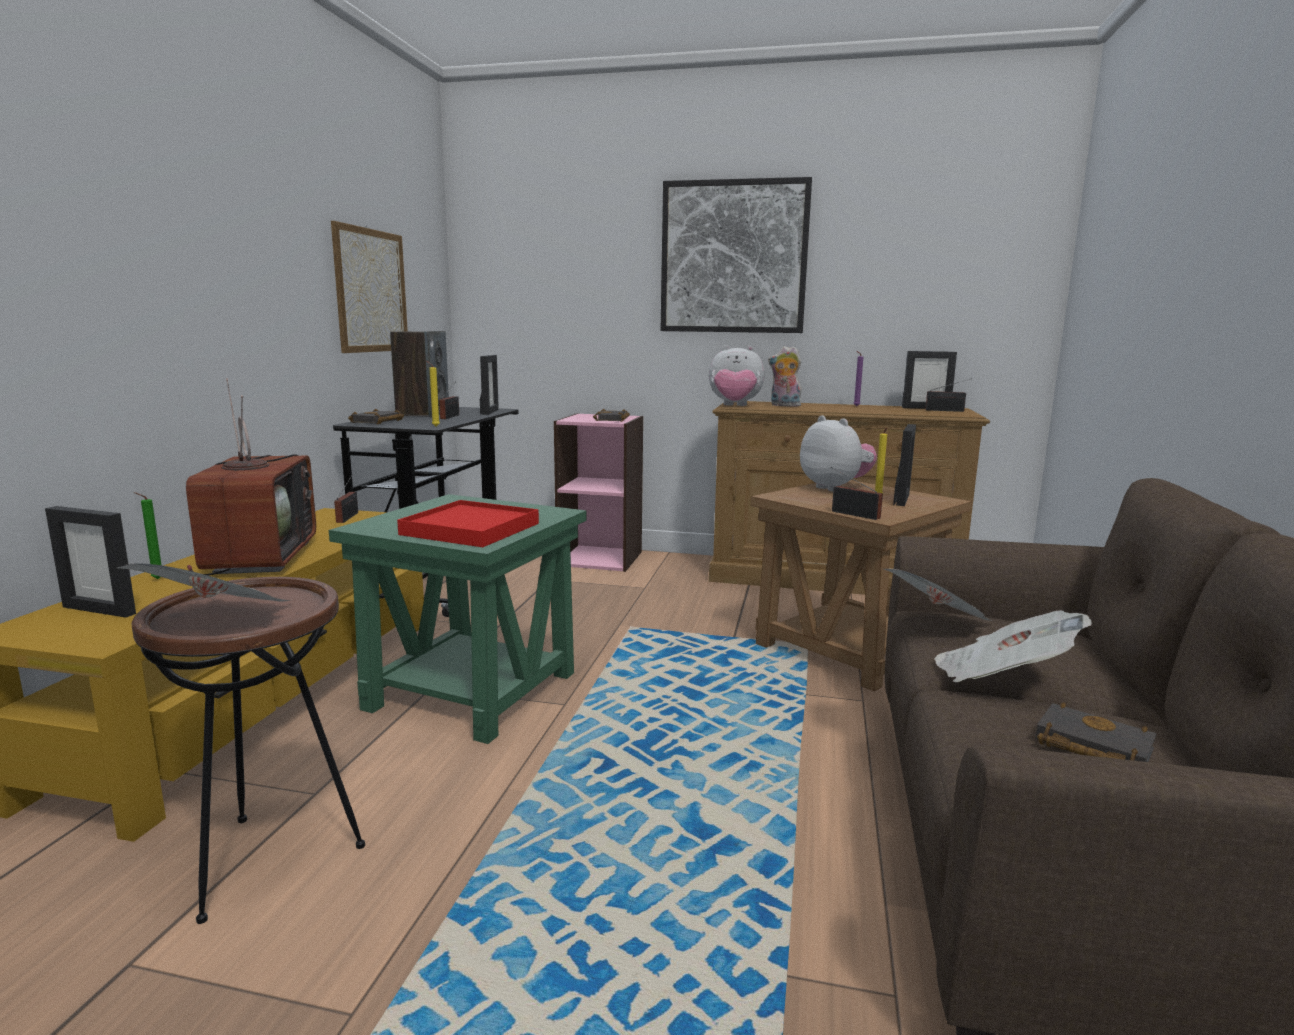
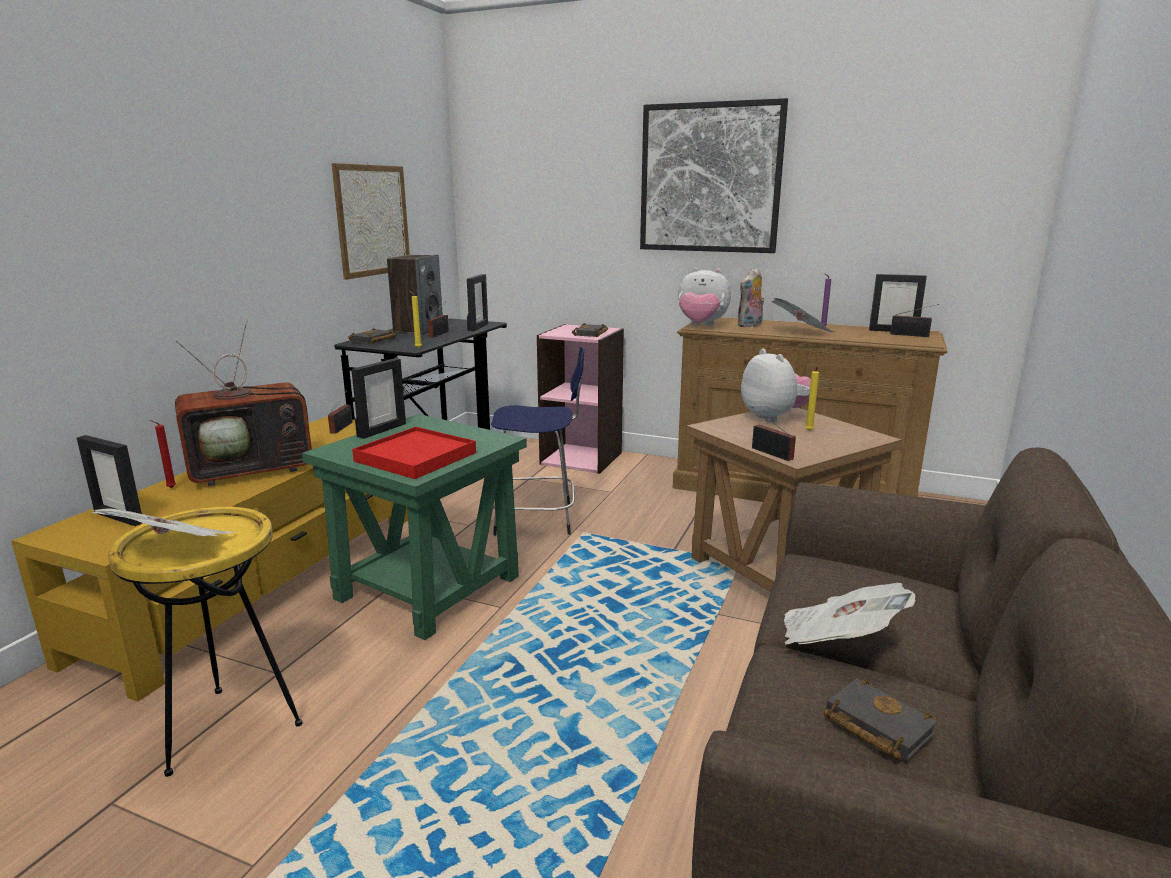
camera: 10 degrees right, 5 degrees up
brown side table [131,577,365,924] -> yellow side table [108,507,303,777]
green candle [134,492,161,579] -> red candle [149,420,176,488]
television [186,378,316,576] -> television turned 60 degrees clockwise [175,320,312,486]
plush toy [768,346,802,407] -> plush toy turned 75 degrees counterclockwise [738,268,764,327]
newspaper [884,569,993,621] -> newspaper moved to [772,298,834,332]
picture frame [893,424,916,506] -> picture frame moved to [351,358,406,439]
none -> blue stool [491,347,584,536]

